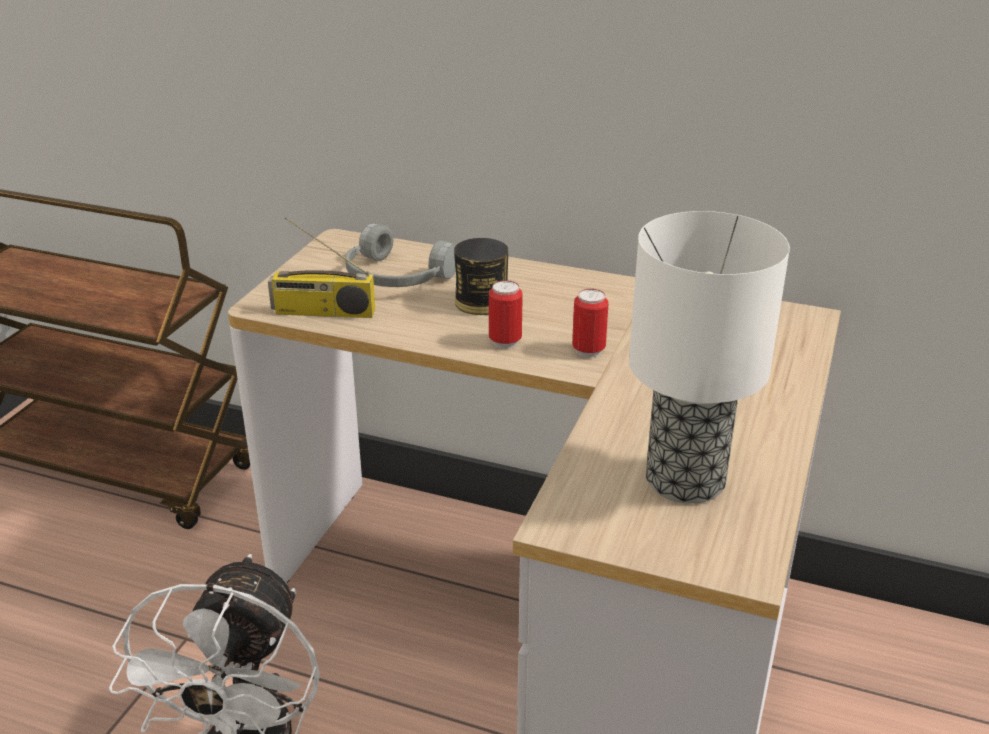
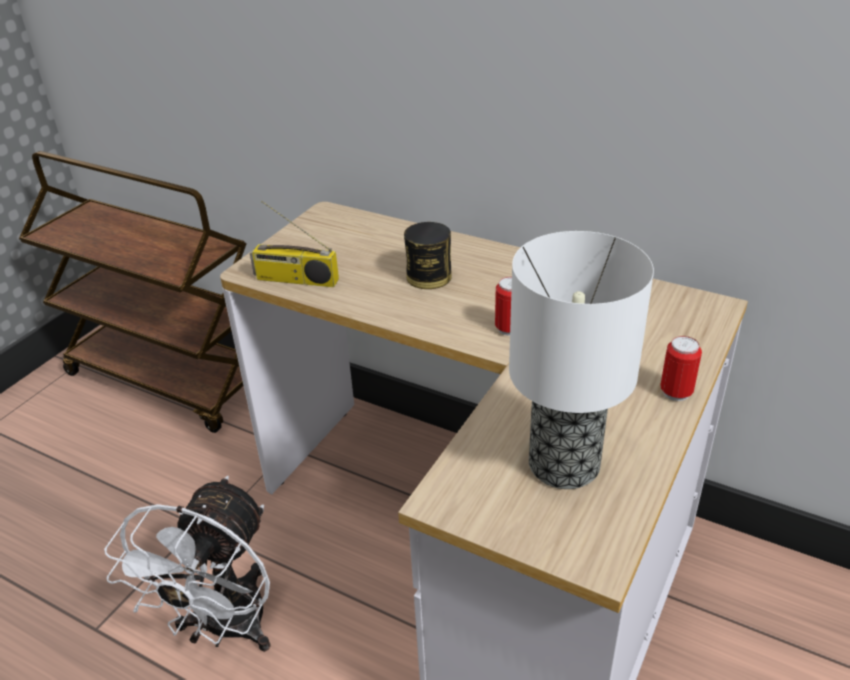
camera: 10 degrees right, 5 degrees up
grey headphones [345,223,456,287] -> none
can [489,280,522,348] -> can moved to [660,336,702,401]

